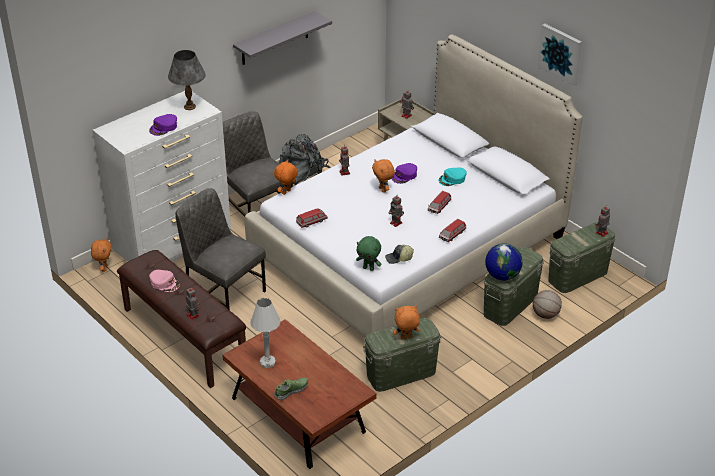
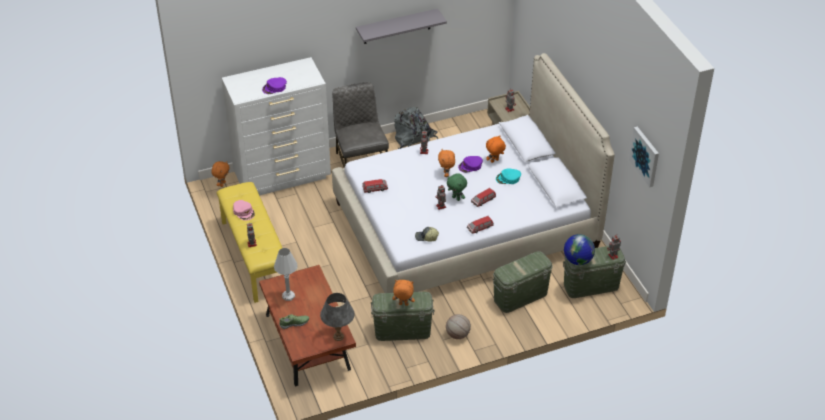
camera: 20 degrees right, 5 degrees up
brown bench [117,250,246,388] -> yellow bench [216,182,282,303]
grey table lamp [168,50,206,110] -> grey table lamp moved to [320,293,355,341]
grey chair [175,188,266,310] -> none
orange plush toy [274,160,298,195] -> orange plush toy moved to [486,135,506,163]
green plush toy [356,236,381,271] -> green plush toy moved to [447,173,467,201]
globe [485,244,523,280] -> globe moved to [564,234,595,265]
basketball [533,290,562,319] -> basketball moved to [446,314,471,339]
picture [538,24,582,86] -> picture moved to [629,126,659,187]

